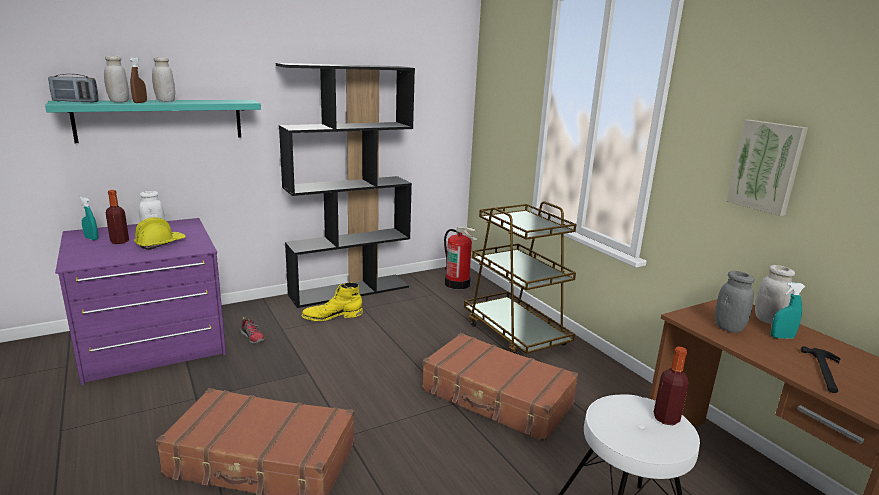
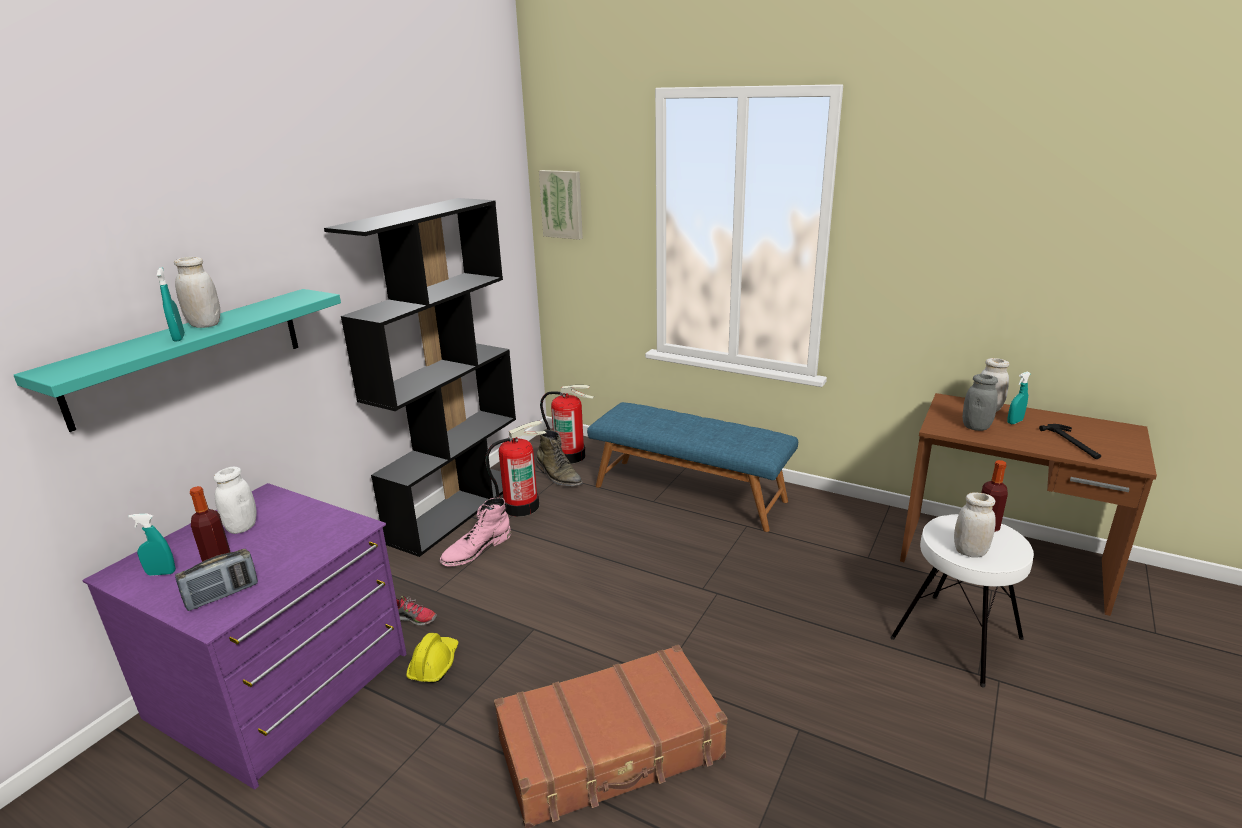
camera: 30 degrees left, 5 degrees up
radio [48,74,99,102] -> radio moved to [175,549,258,611]
white jar [104,56,129,102] -> white jar moved to [954,492,996,558]
brown spray bottle [130,57,147,103] -> turquoise spray bottle [157,267,185,342]
yellow hard hat [134,217,186,250] -> yellow hard hat moved to [406,633,459,683]
yellow boot [301,282,363,321] -> pink boot [440,498,511,567]
brown suitcase [422,333,578,442] -> none
brown cart [464,201,576,354] -> blue bench [587,402,798,532]
picture [727,120,808,216] -> picture moved to [539,170,583,240]
none -> fire extinguisher [485,420,546,517]
none -> green boot [536,430,583,486]

